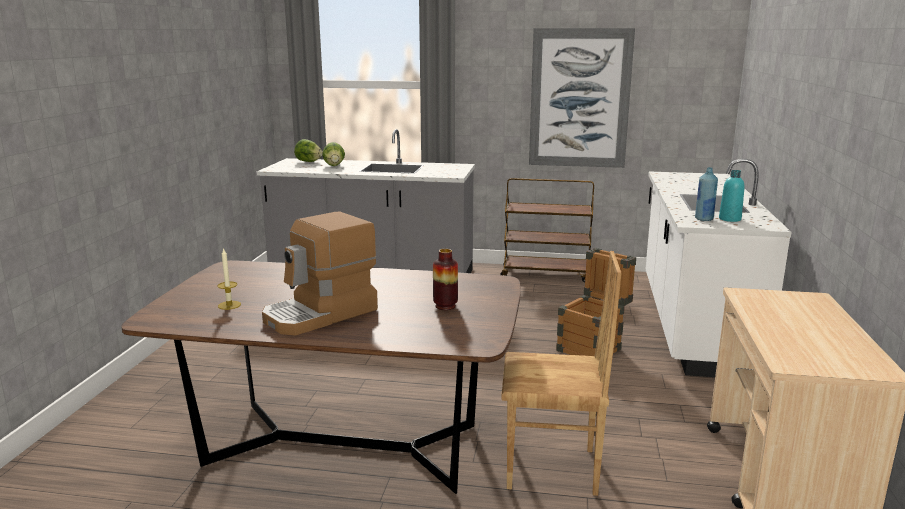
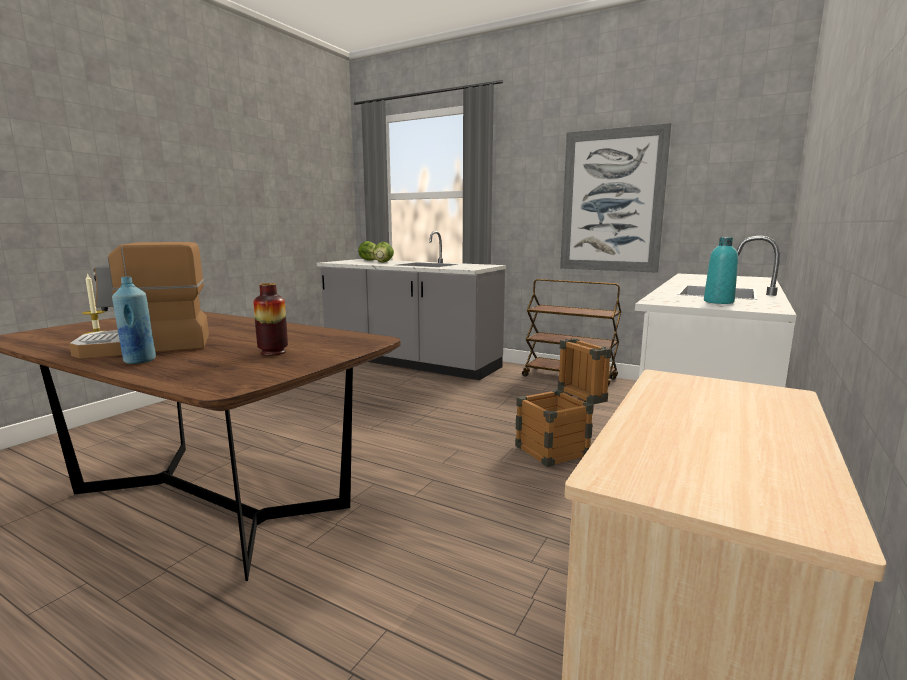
camera: 20 degrees right, 5 degrees down
brown chair [501,251,622,496] -> none
blue bottle [695,167,718,221] -> blue bottle moved to [112,276,156,364]

